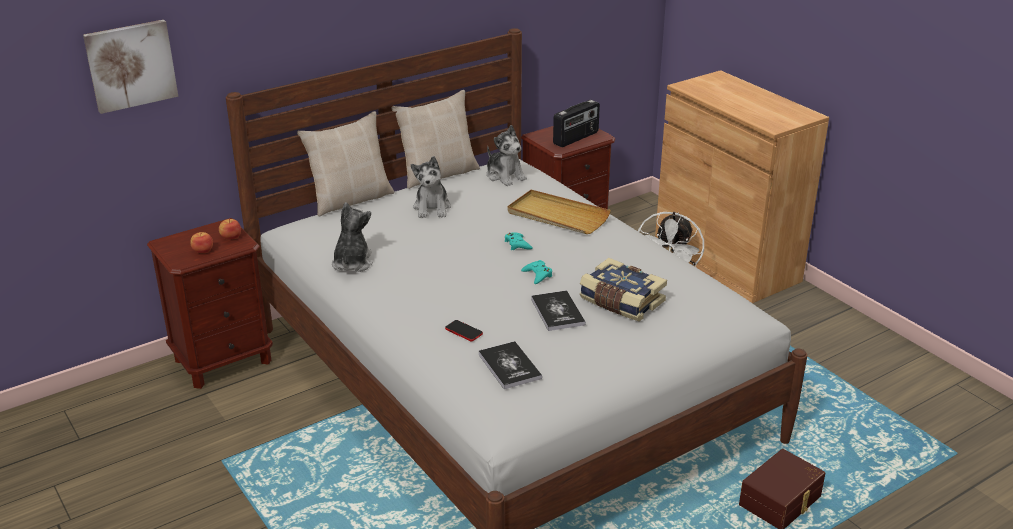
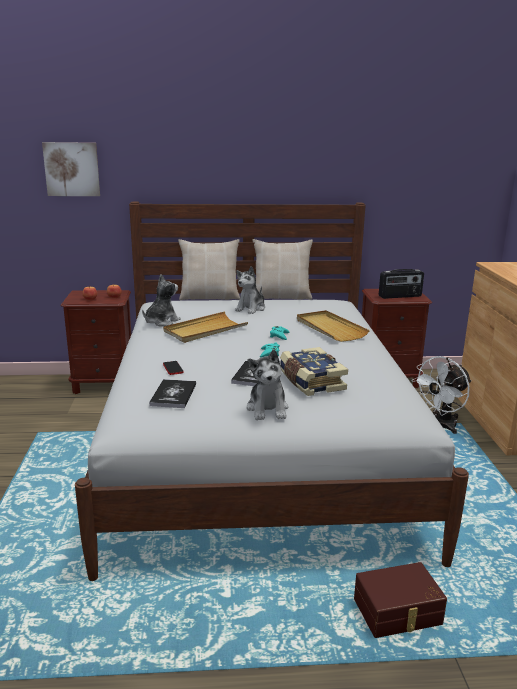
camera: 30 degrees right, 10 degrees down
plush toy [487,125,527,186] -> plush toy moved to [247,349,289,420]
none -> beige tray [163,311,248,343]

